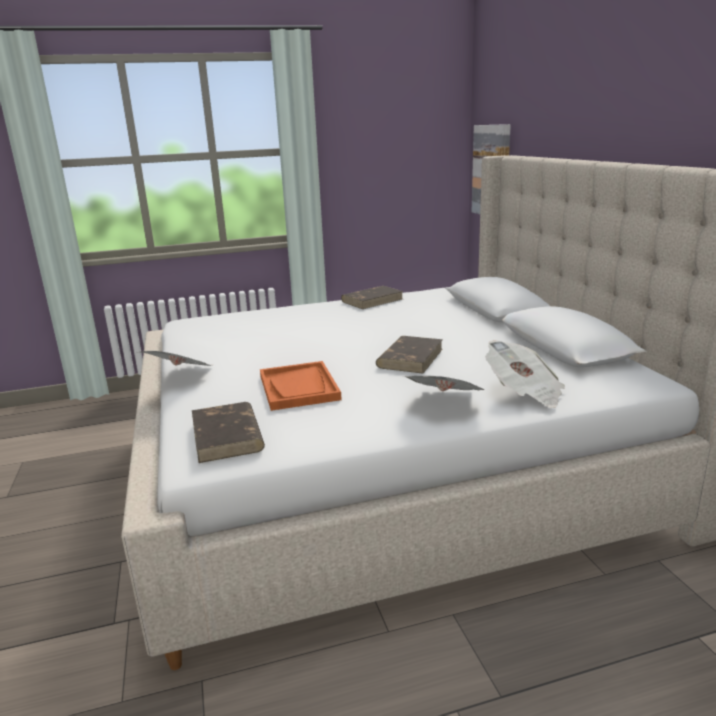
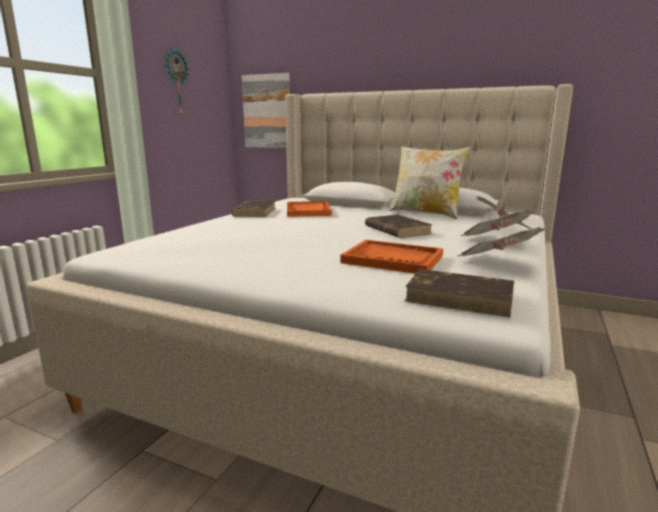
camera: 50 degrees left, 5 degrees down
newspaper [141,351,211,366] -> newspaper moved to [458,227,545,256]
none -> wall clock [163,46,189,117]
none -> orange tray [287,201,332,217]
none -> pillow [389,146,470,219]

